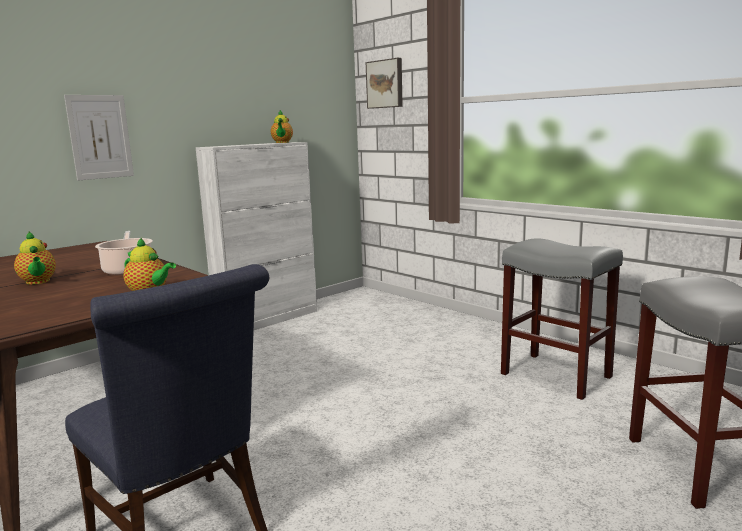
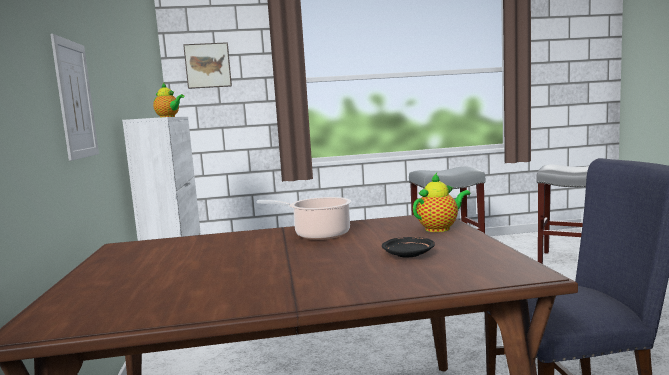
camera: 55 degrees left, 5 degrees down
teapot [14,231,56,285] -> none
none -> black plate [382,237,435,258]

